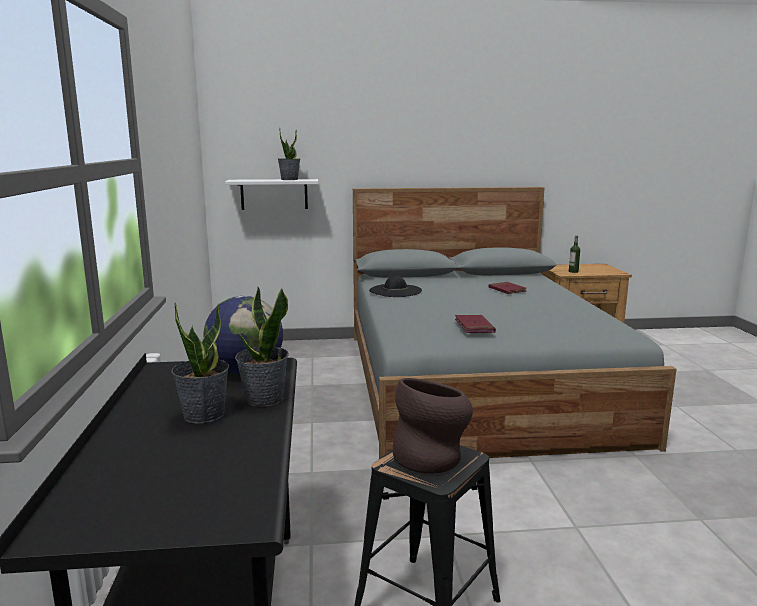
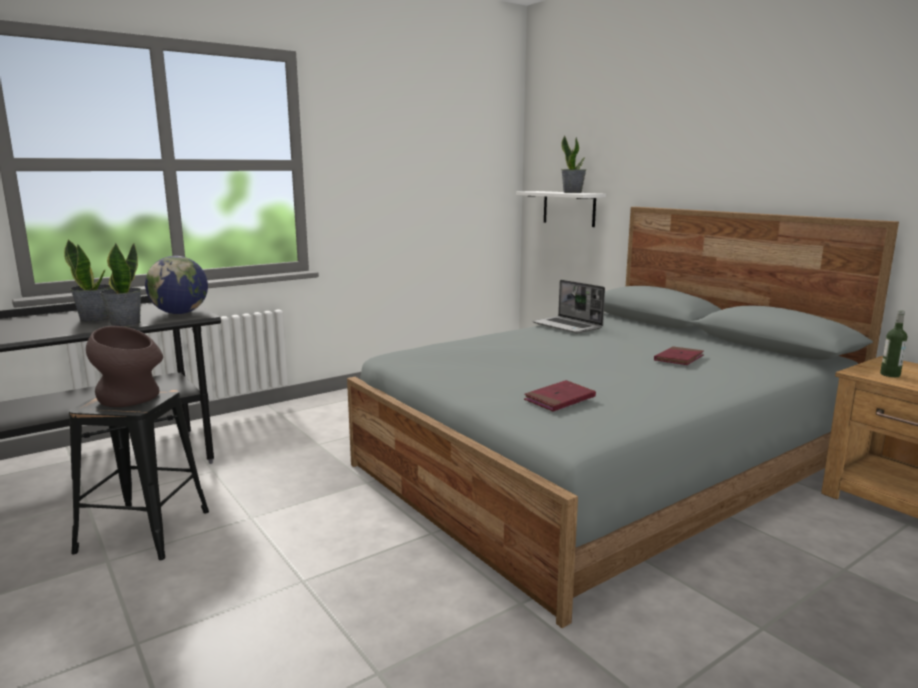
camera: 60 degrees right, 0 degrees up
black hat [369,276,422,297] -> laptop [533,280,605,333]
red book [455,315,496,333] -> red book moved to [524,380,596,412]

